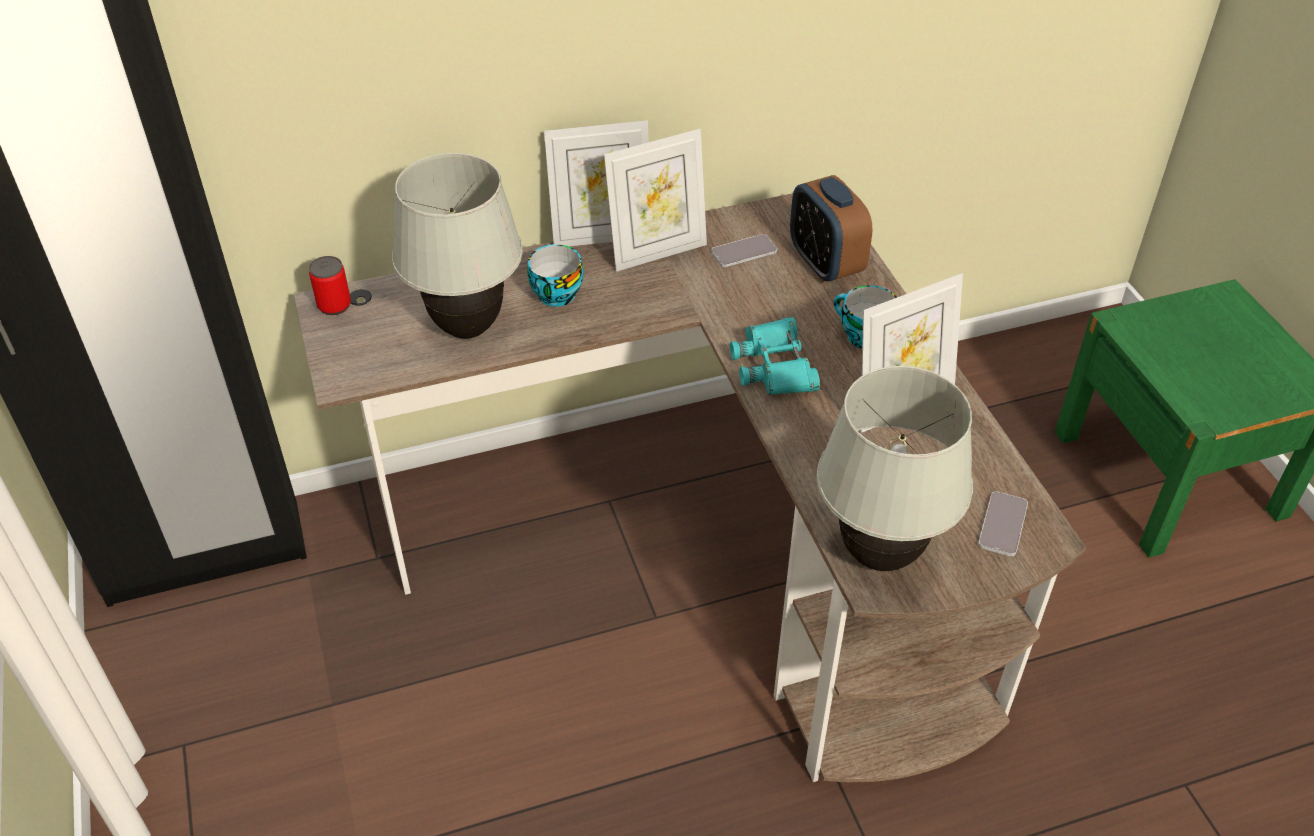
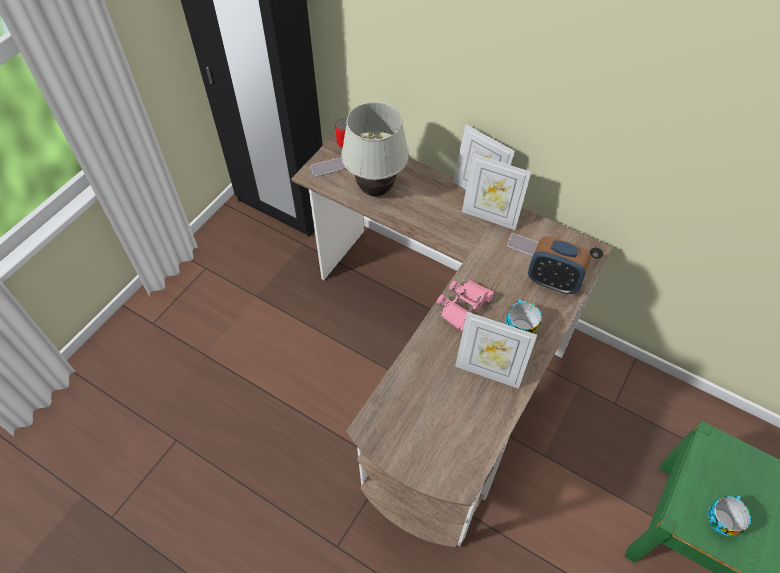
camera: 50 degrees right, 10 degrees up
cup [527,244,583,307] -> cup moved to [708,495,751,536]
turquoise binoculars [730,317,820,395] -> pink binoculars [437,280,495,332]
alarm clock [790,175,873,282] -> alarm clock turned 90 degrees counterclockwise [528,237,591,294]
white table lamp [817,366,973,571] -> none
phone [978,491,1028,556] -> phone moved to [310,158,345,177]

